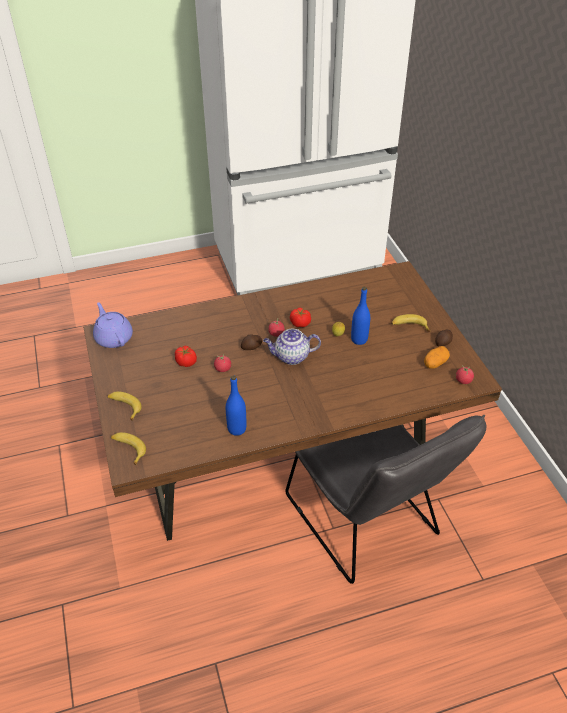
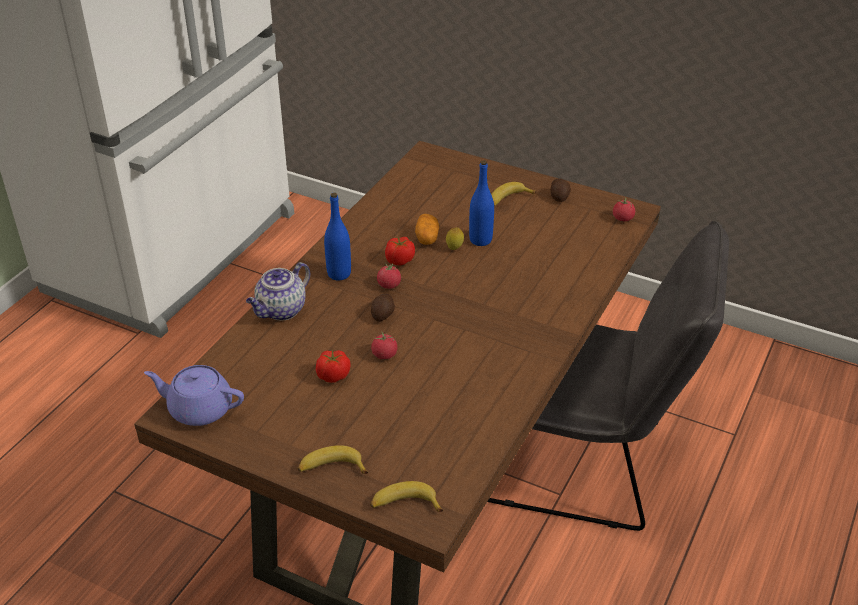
camera: 45 degrees left, 5 degrees down
blue bottle [226,375,247,436] -> blue bottle moved to [324,193,351,280]
teapot [263,329,321,365] -> teapot moved to [246,262,310,320]
potato [424,346,450,369] -> potato moved to [415,214,439,245]

